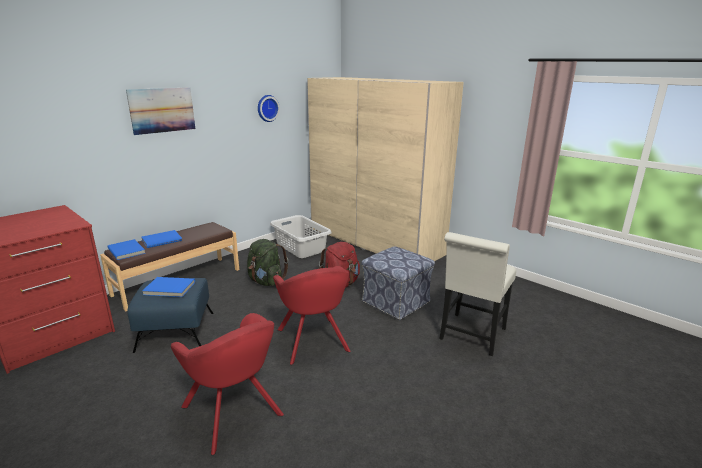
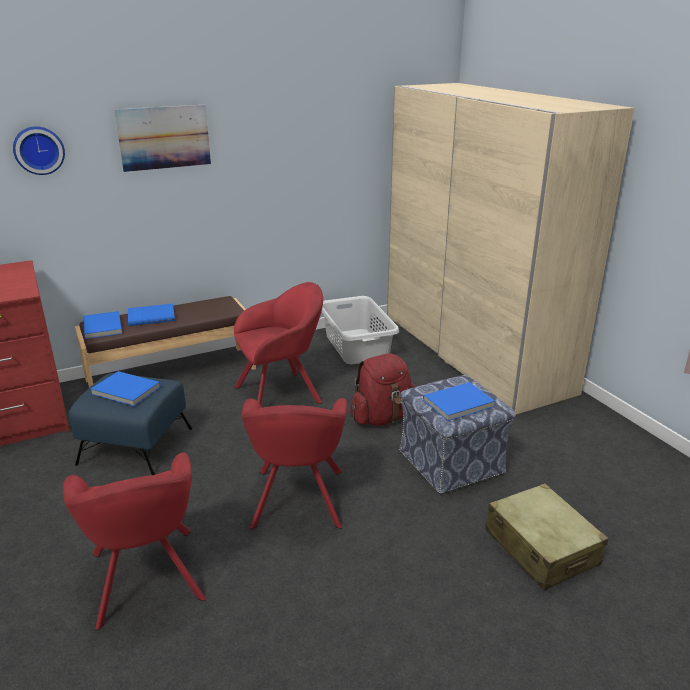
camera: 20 degrees right, 5 degrees up
green backpack [247,239,288,286] -> red armchair [234,282,323,405]
wall clock [258,95,280,122] -> wall clock moved to [13,126,65,175]
white chair [439,232,516,356] -> beige suitcase [485,483,609,590]
none -> blue book [423,382,495,421]

